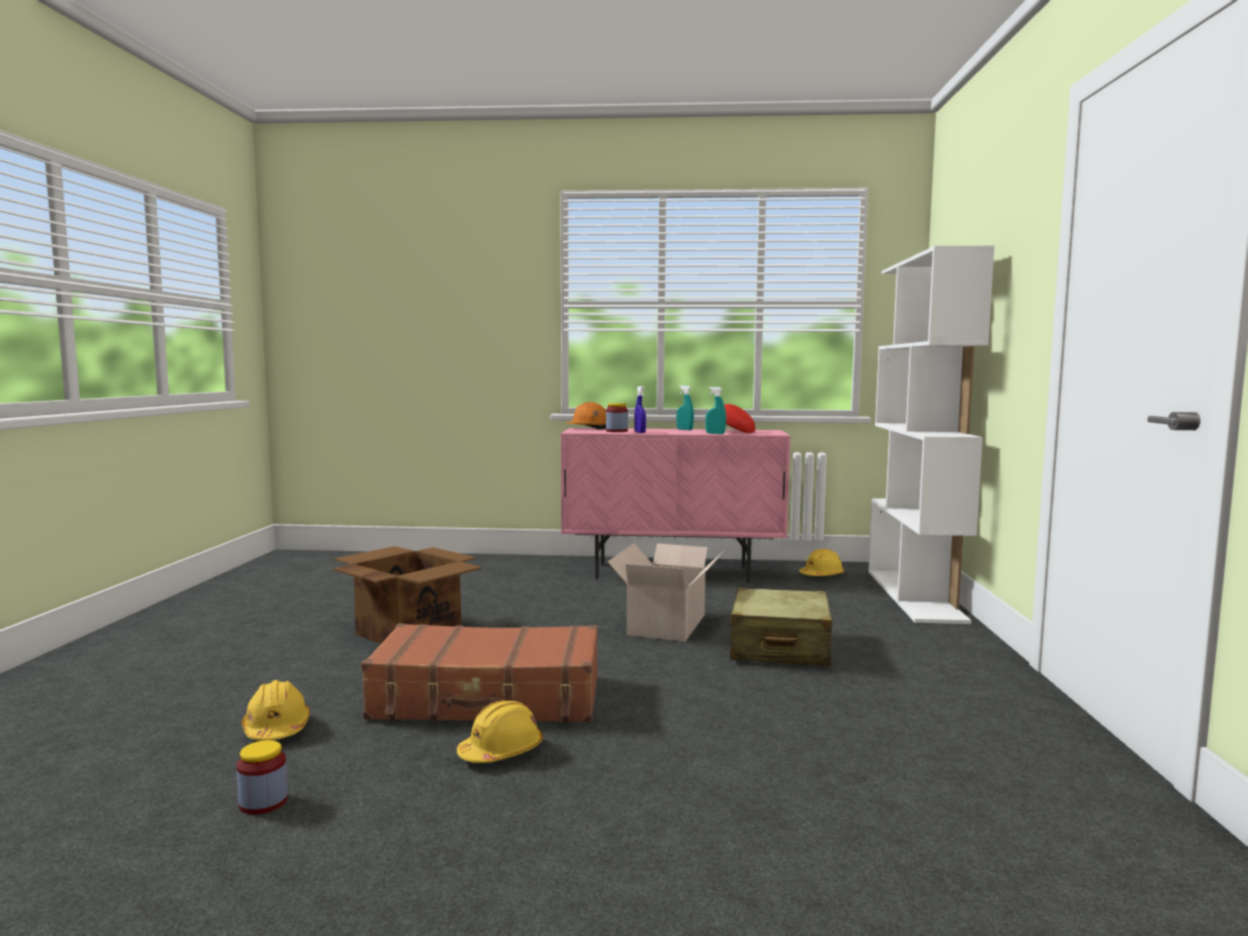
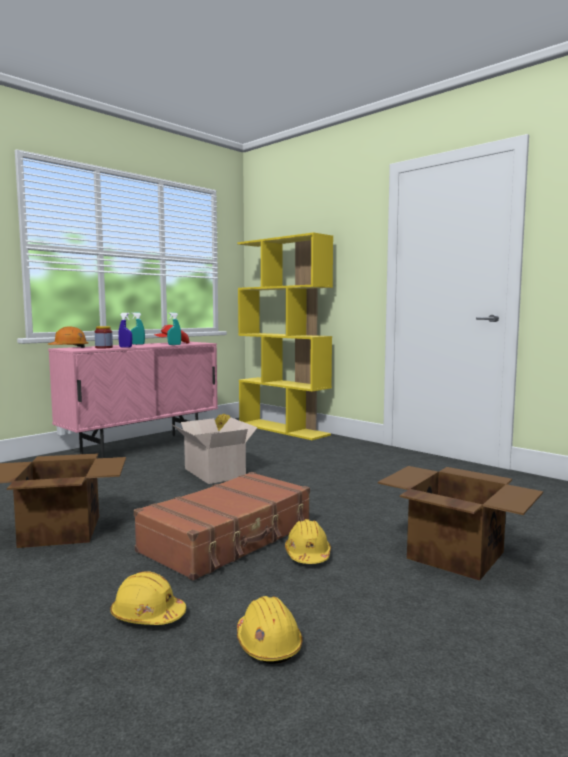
camera: 50 degrees left, 0 degrees up
jar [237,740,288,814] -> yellow hard hat [237,596,303,664]
beige suitcase [729,588,832,666] -> none
white bookcase [868,246,995,624] -> yellow bookcase [237,232,333,440]
none -> cardboard box [378,466,543,581]

